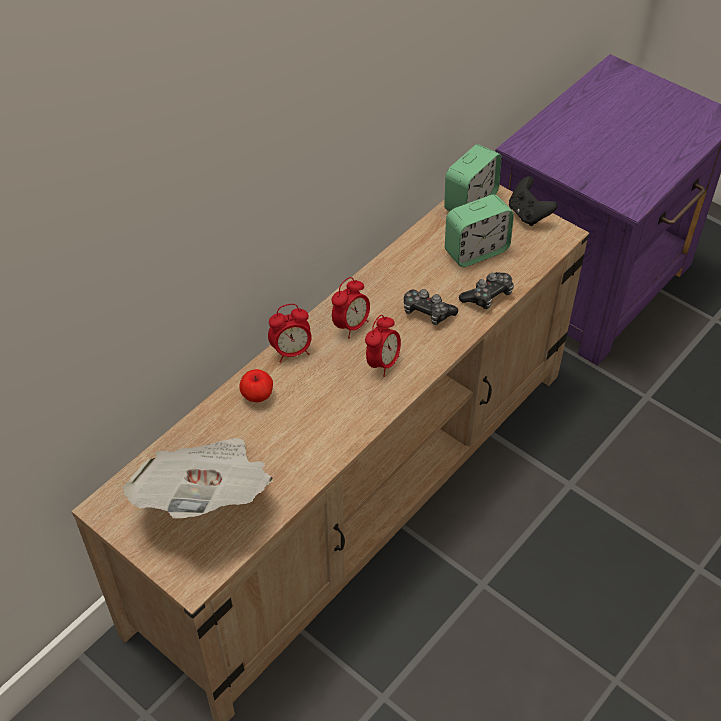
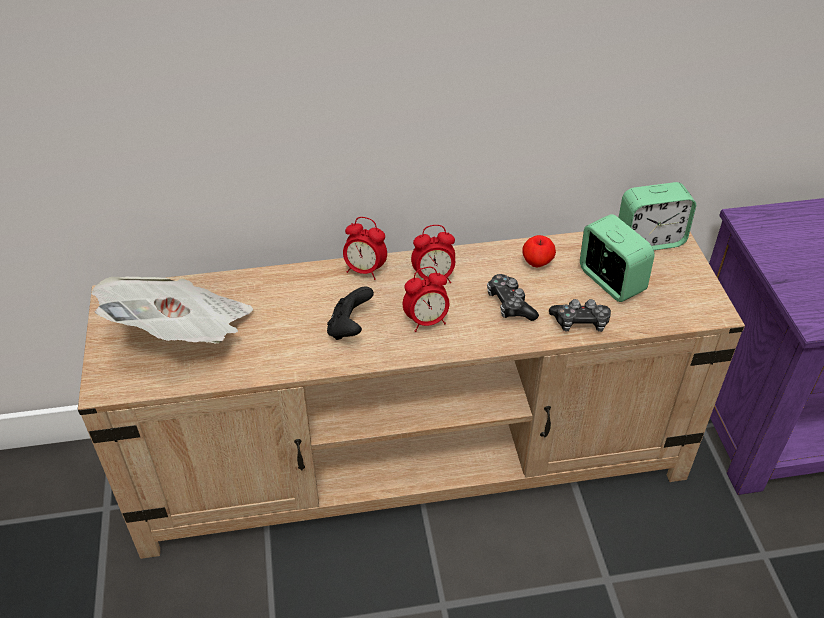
camera: 40 degrees right, 5 degrees down
apple [239,369,273,402] -> apple moved to [522,235,556,267]
alarm clock [445,194,514,267] -> alarm clock turned 135 degrees counterclockwise [580,214,655,302]
black game controller [509,176,558,226] -> black game controller moved to [327,286,374,340]

